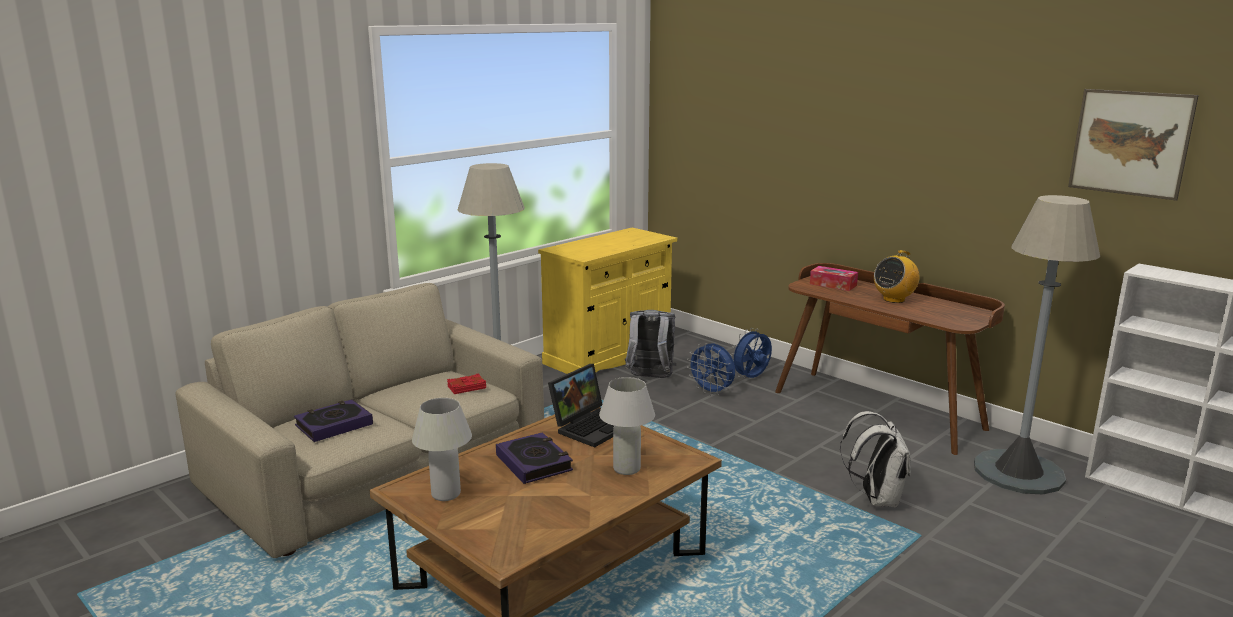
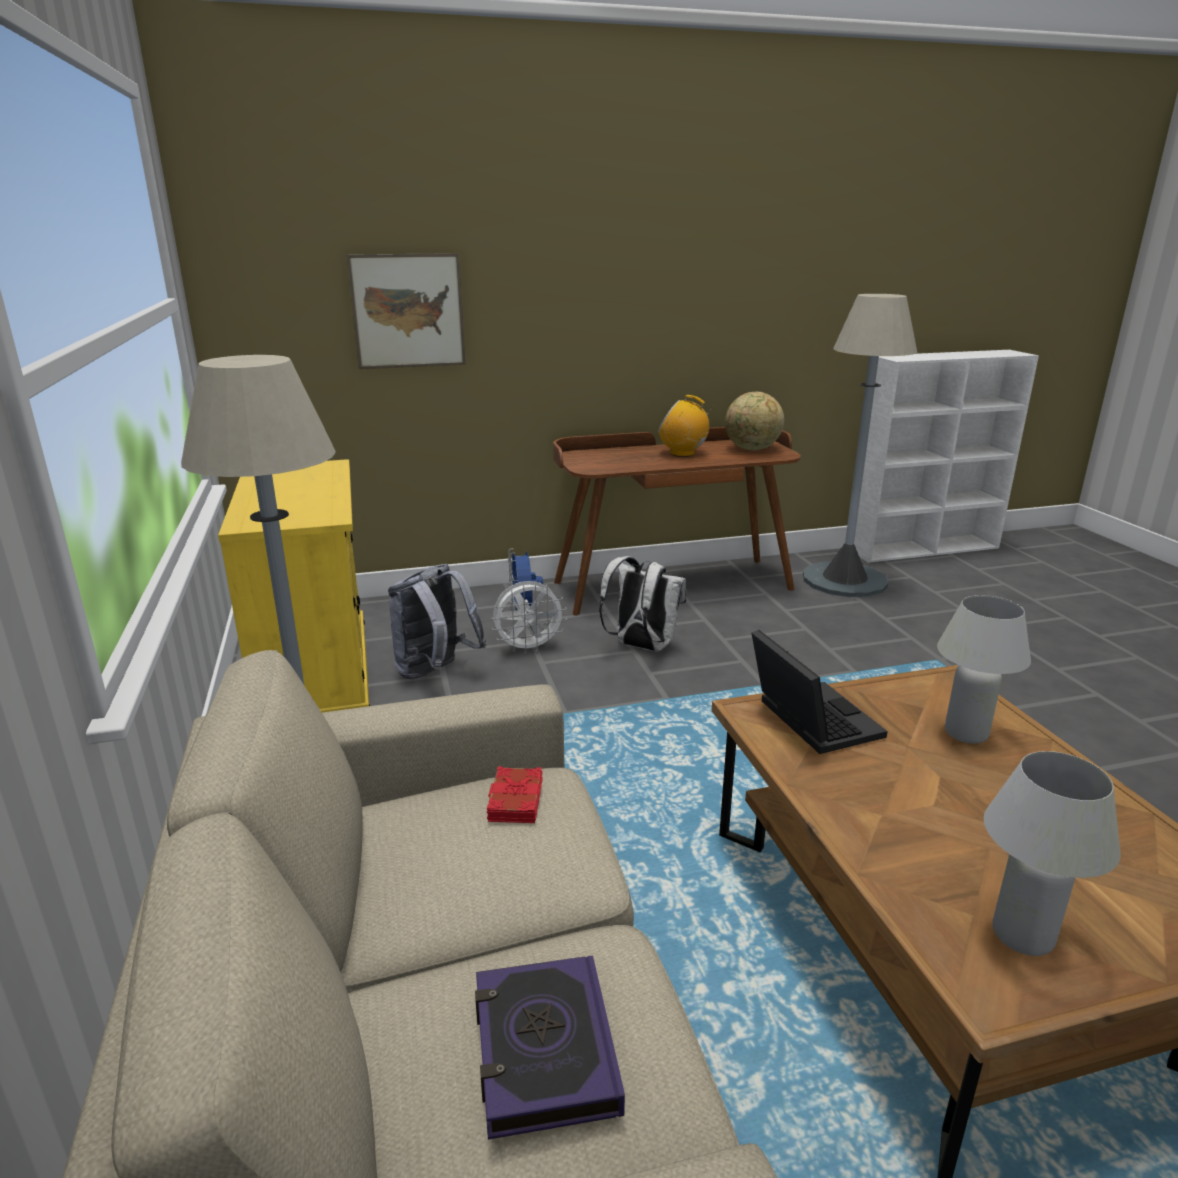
camera: 60 degrees left, 5 degrees up
book [496,432,573,484] -> none
blue fan [687,343,735,396] -> white fan [491,581,567,654]
tissue box [810,266,858,291] -> none
white backpack [840,411,911,508] -> white backpack moved to [599,556,686,651]
radio [874,250,920,303] -> radio turned 120 degrees clockwise [658,395,715,457]
picture [1068,89,1199,201] -> picture moved to [346,253,466,369]
none -> globe [725,392,784,450]

